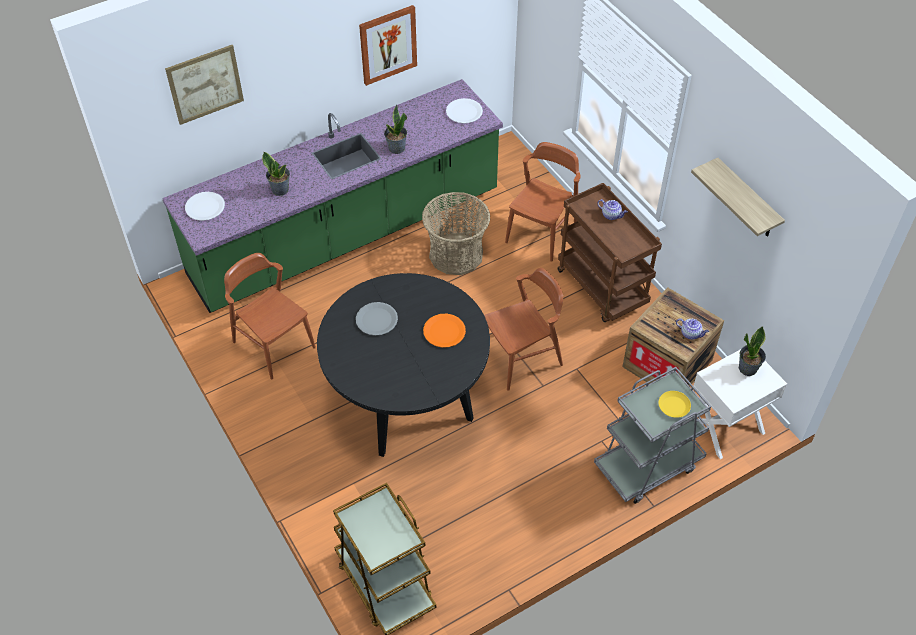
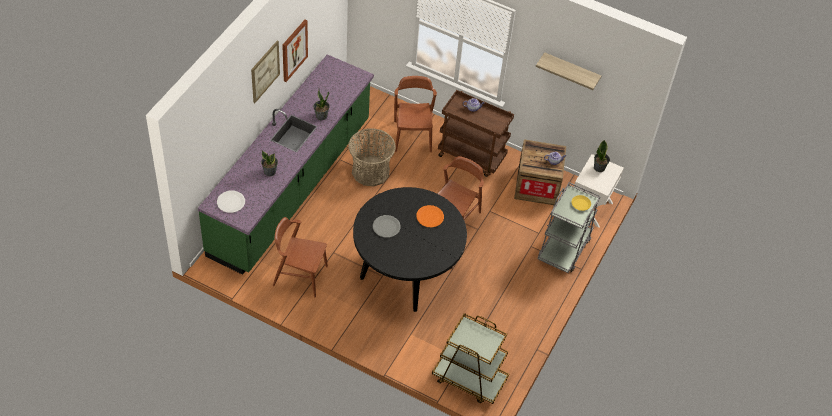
camera: 35 degrees left, 0 degrees up
picture [165,45,244,125] -> picture moved to [251,41,280,103]
white plate [446,98,483,123] -> none

